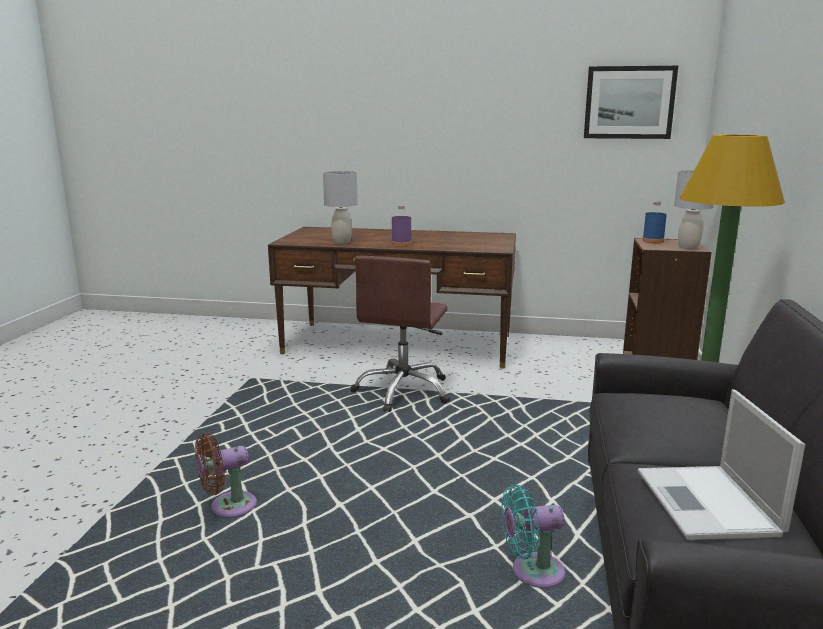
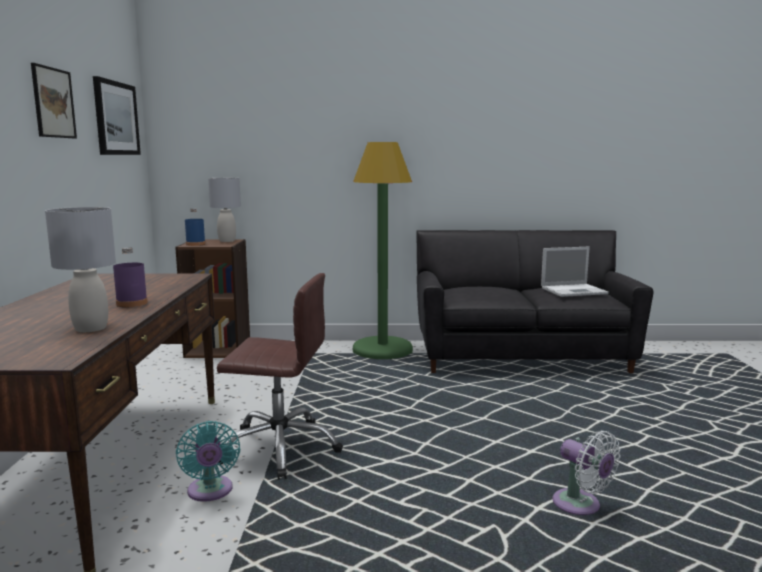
camera: 100 degrees left, 5 degrees down
brown fan [195,433,257,517] -> white fan [552,431,620,515]
turquoise fan [501,484,566,588] -> turquoise fan moved to [176,421,240,502]
none -> picture [31,63,77,138]

